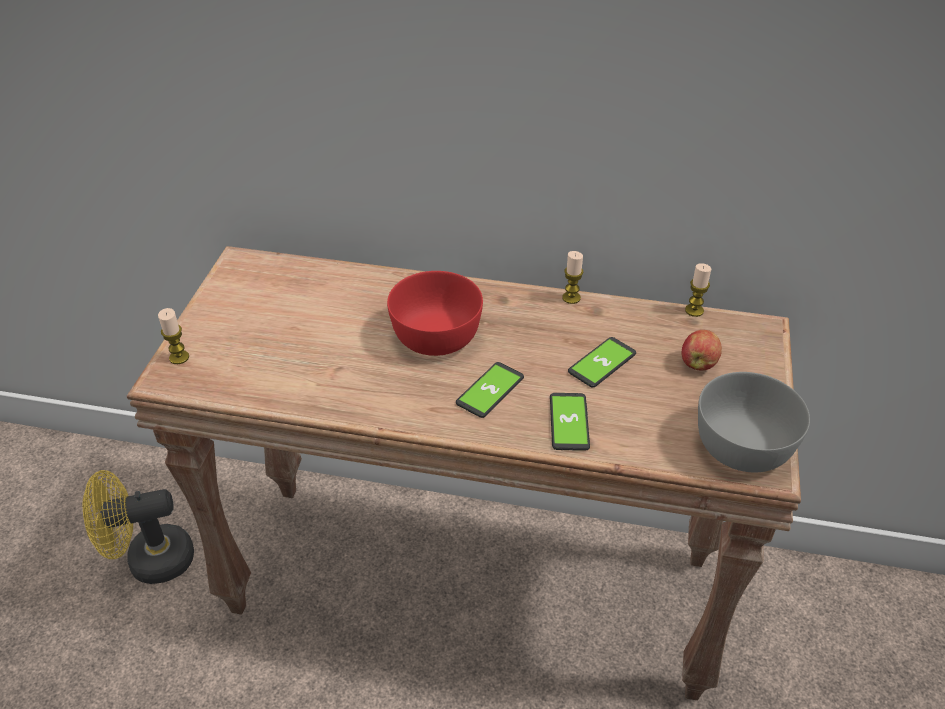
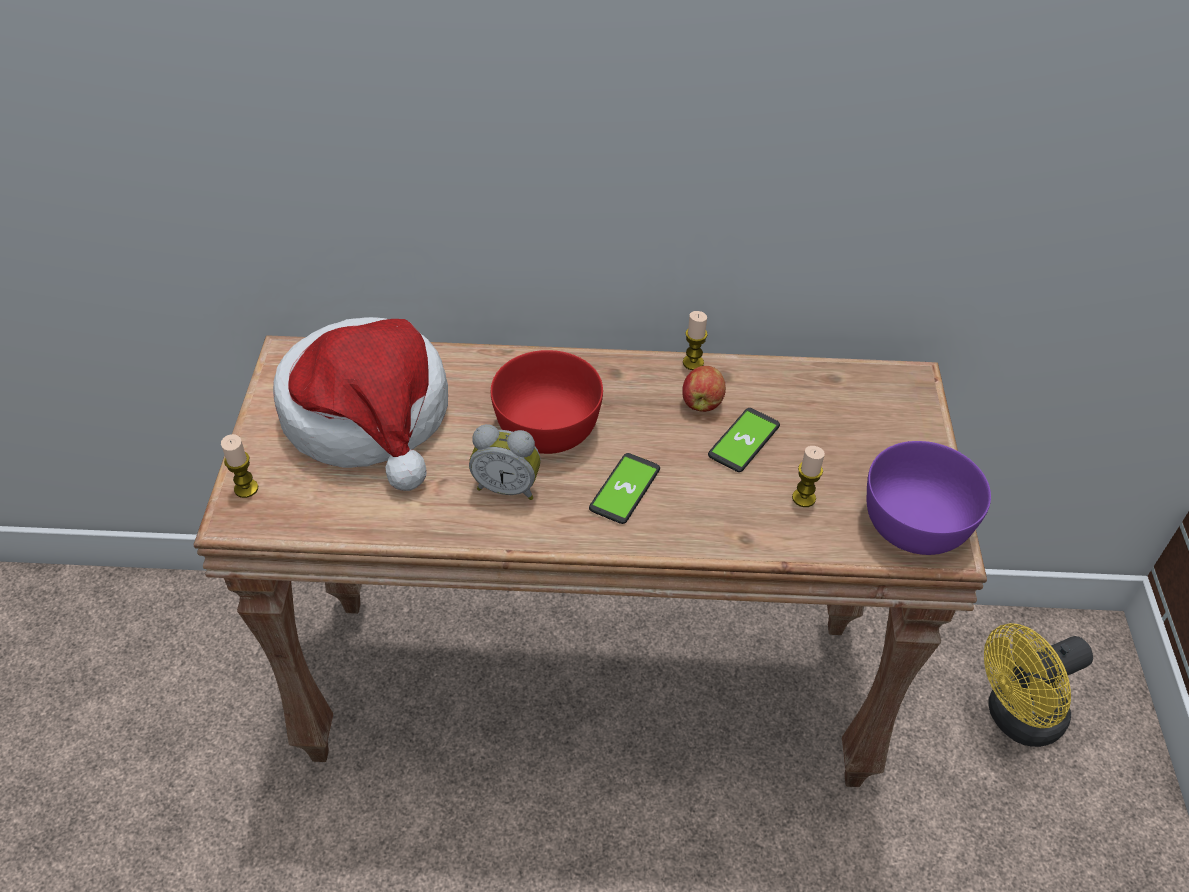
camera: 10 degrees left, 5 degrees up
yellow fan [83,470,194,584] -> yellow fan moved to [984,623,1093,747]
phone [550,393,590,451] -> none
apple [682,330,722,371] -> apple moved to [682,366,726,412]
candle [685,263,711,317] -> candle moved to [792,446,825,507]
grey bowl [698,372,810,473] -> purple bowl [867,441,991,555]
none -> hat [273,317,448,491]
none -> alarm clock [469,424,541,500]

